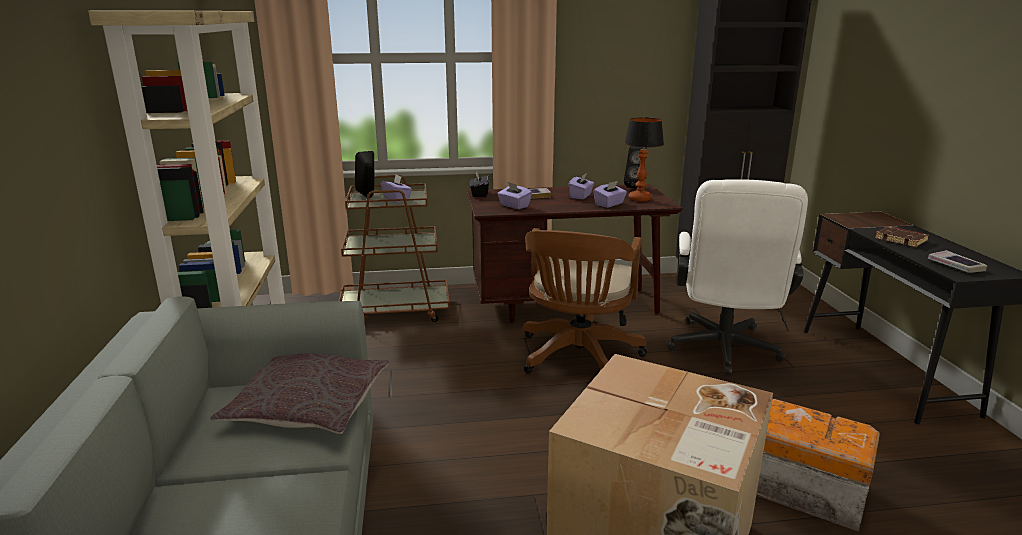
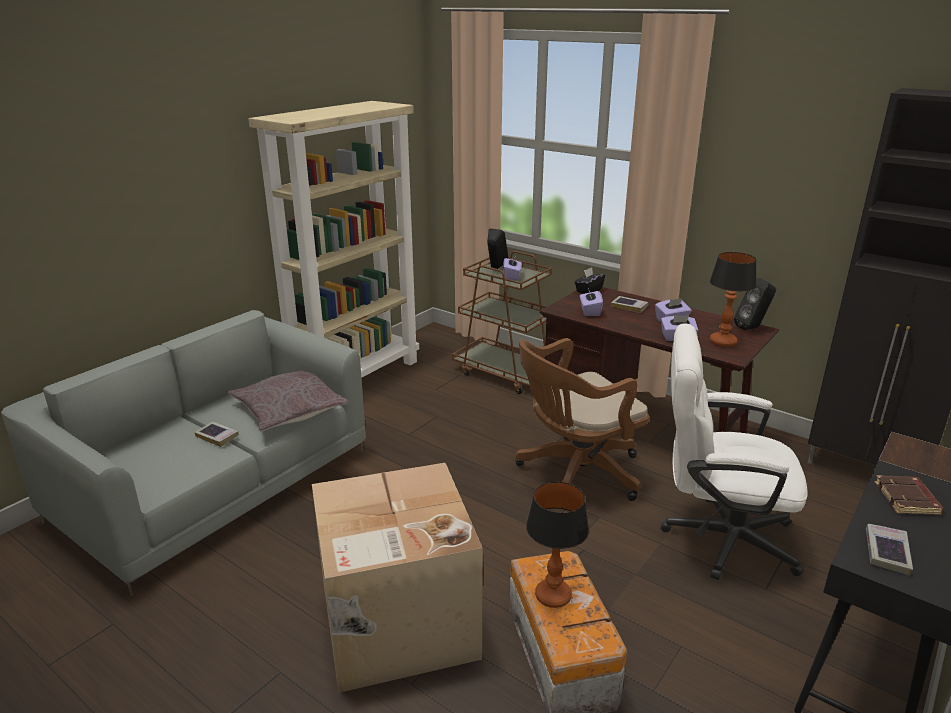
camera: 45 degrees right, 5 degrees up
white office chair [666,179,808,375] -> white office chair turned 45 degrees clockwise [661,323,808,580]
none -> book [194,422,239,447]
none -> table lamp [526,482,589,608]

